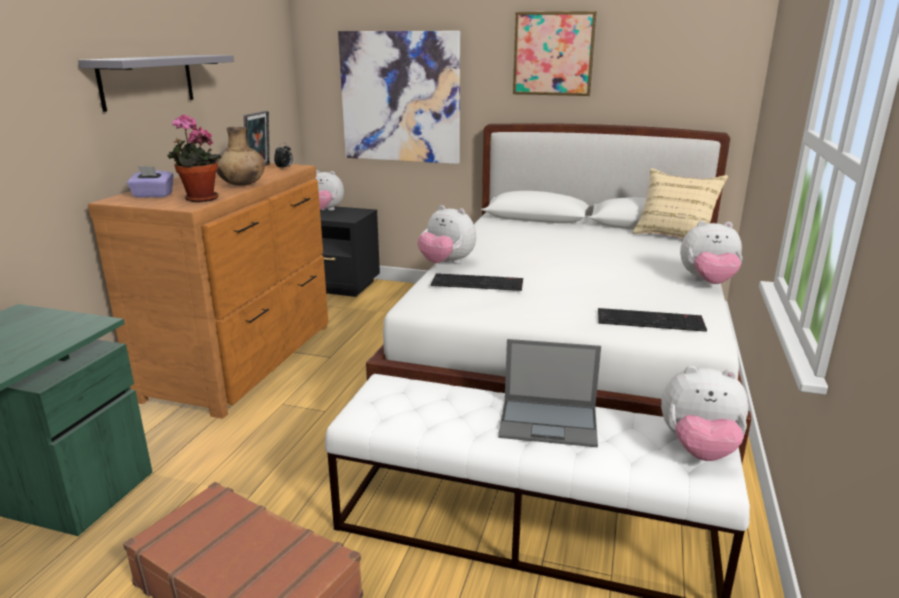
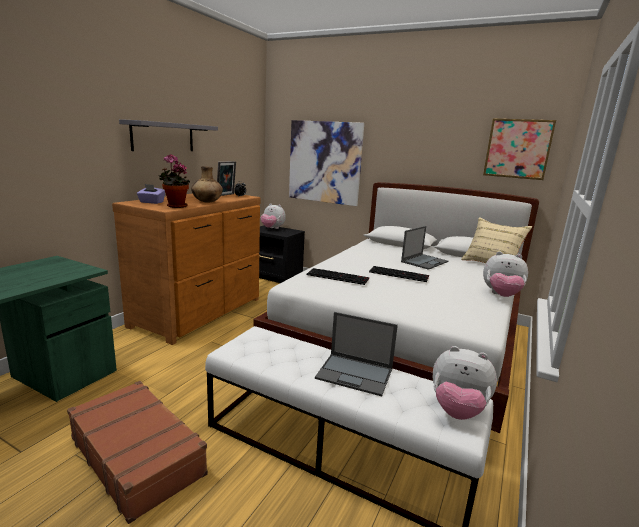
camera: 10 degrees right, 5 degrees down
plush toy [418,205,476,264] -> none
picture [513,11,597,96] -> picture moved to [483,118,556,180]
keyboard [598,308,707,332] -> keyboard moved to [369,266,429,282]
none -> laptop [401,226,448,270]

